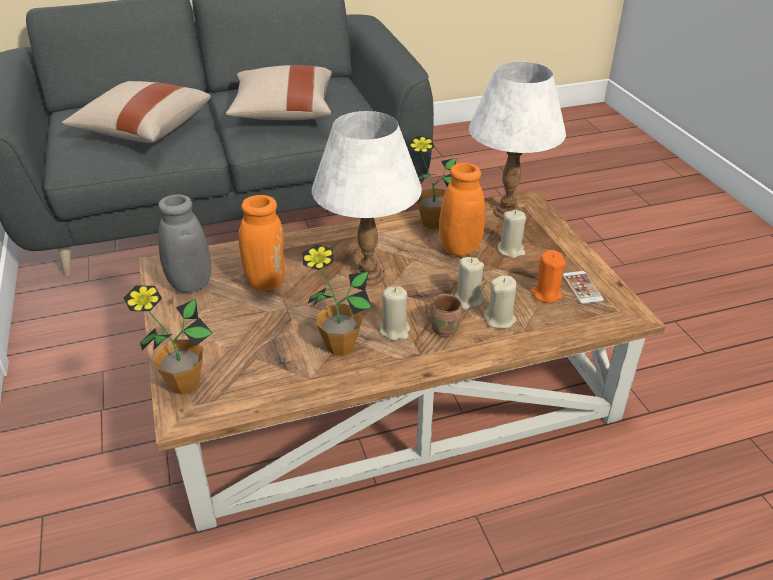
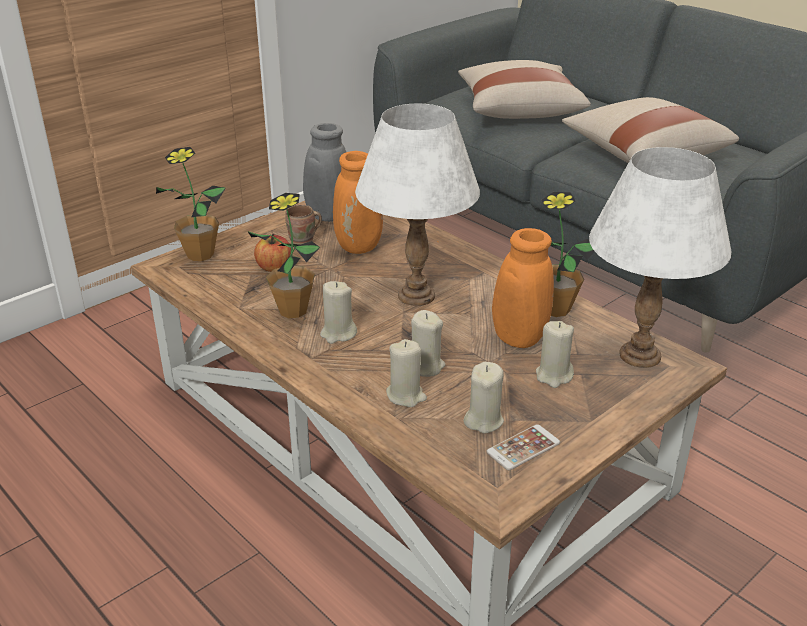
camera: 65 degrees right, 5 degrees down
brown mug [430,294,462,337] -> brown mug moved to [285,205,322,245]
orange candle [530,250,566,303] -> beige candle [463,362,504,433]
none -> apple [254,234,291,272]

